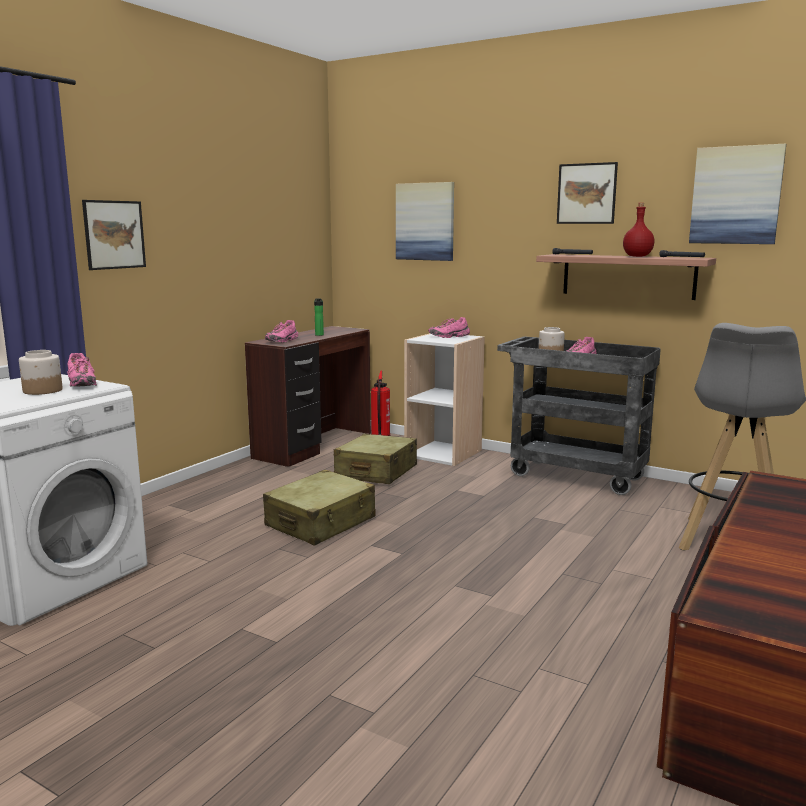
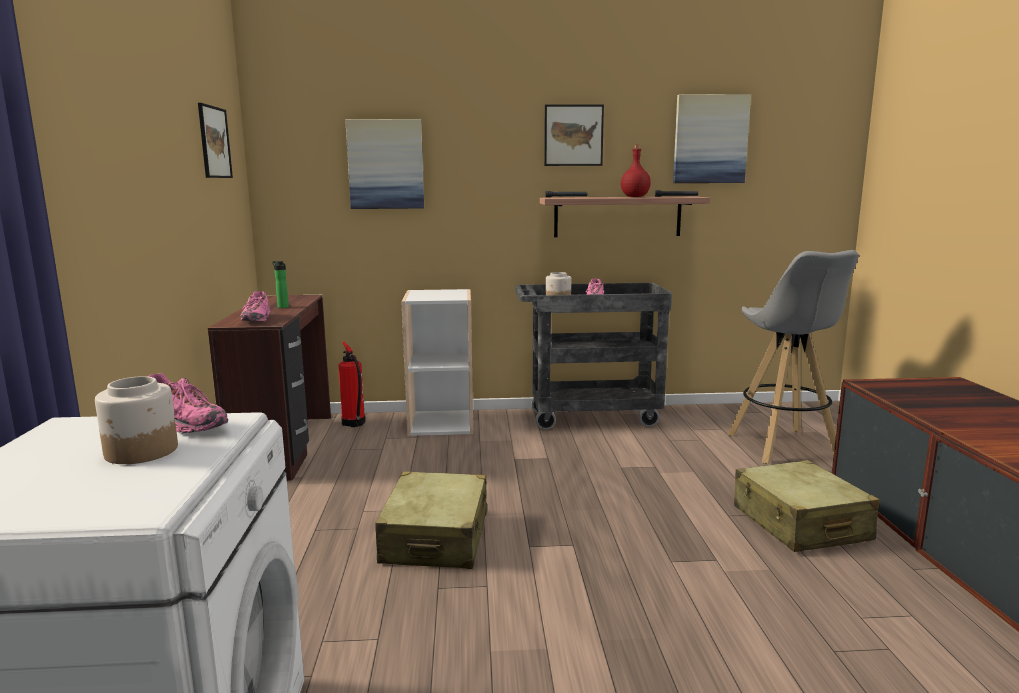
camera: 35 degrees left, 0 degrees up
picture [82,200,146,270] -> picture moved to [198,103,233,178]
beige suitcase [334,433,417,484] -> beige suitcase moved to [734,460,880,552]
pink shoe [428,317,470,338] -> none

